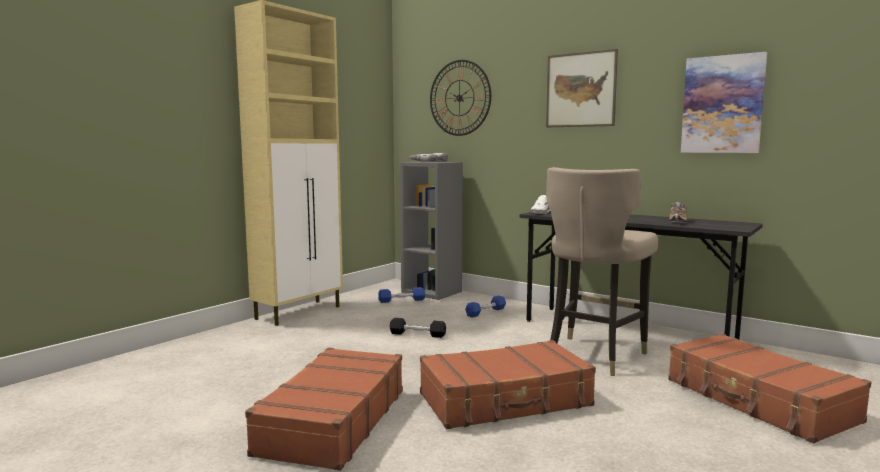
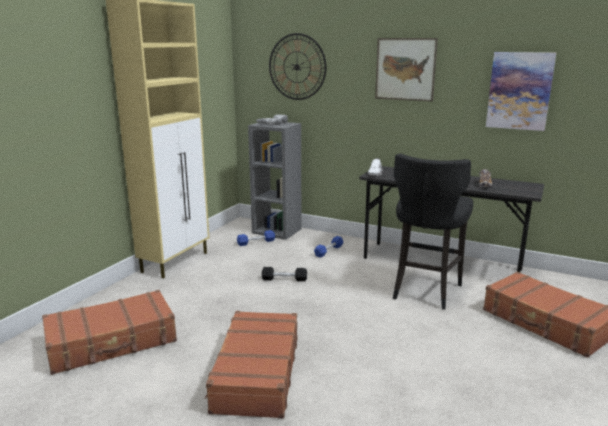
camera: 10 degrees left, 10 degrees up
brown suitcase [420,340,596,429] -> brown suitcase moved to [42,290,177,375]
beige stool [546,167,658,376] -> black stool [393,153,473,310]

